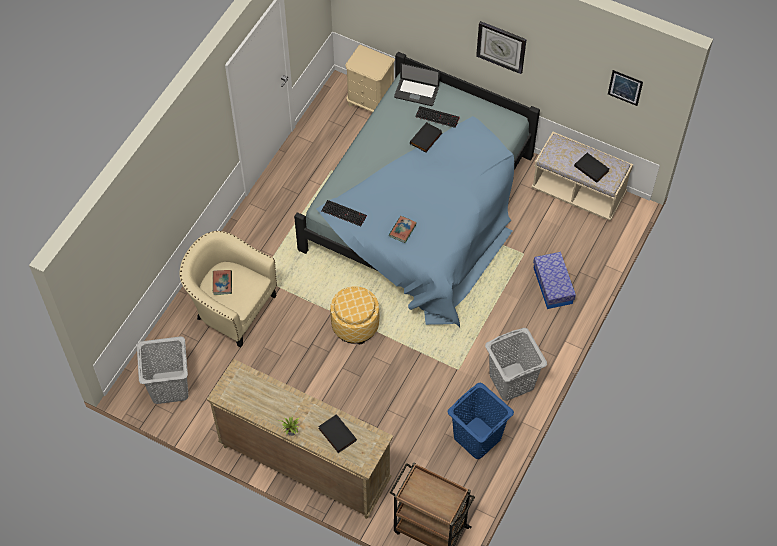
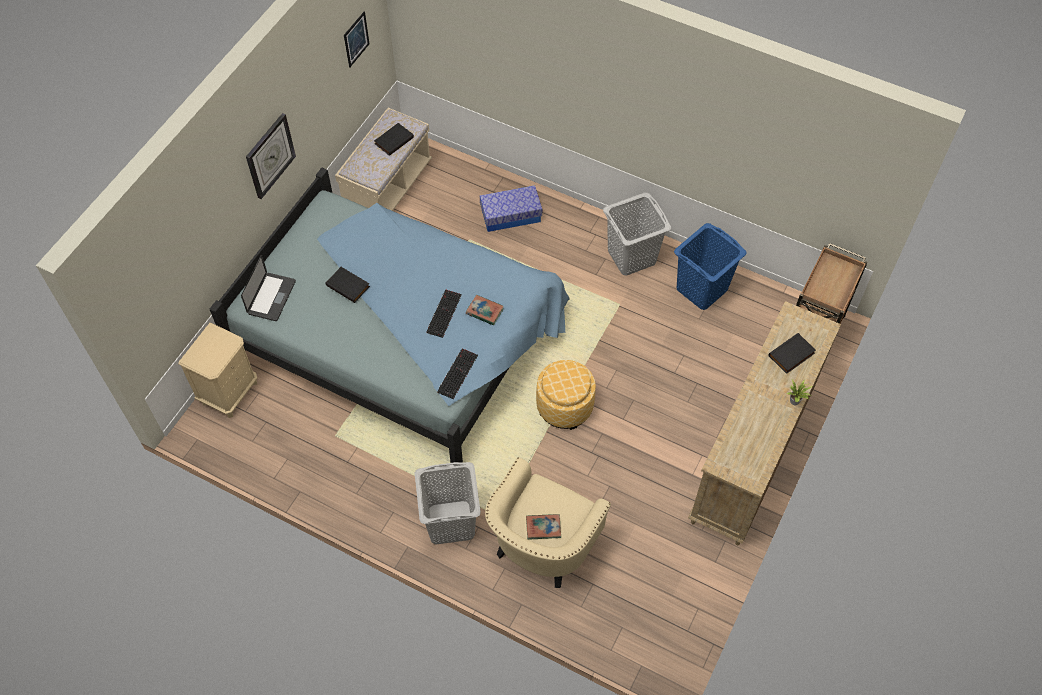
camera: 90 degrees left, 0 degrees up
grey laundry basket [137,336,188,404] -> grey laundry basket moved to [415,462,481,544]
keyboard [415,106,460,128] -> keyboard moved to [426,290,462,338]

